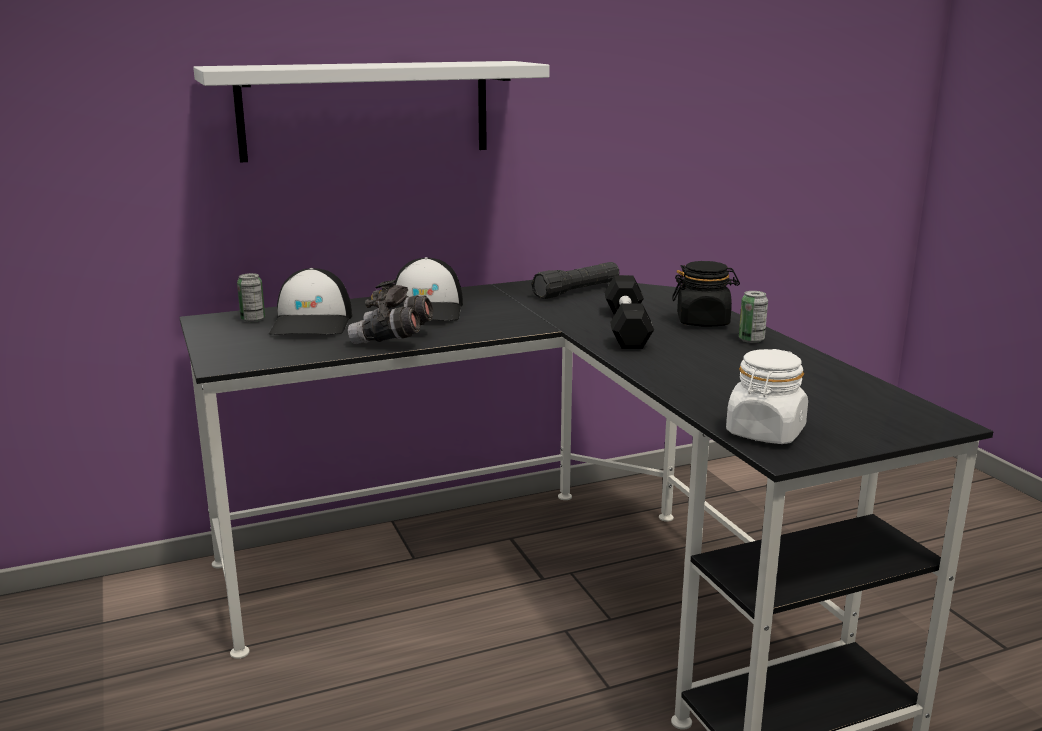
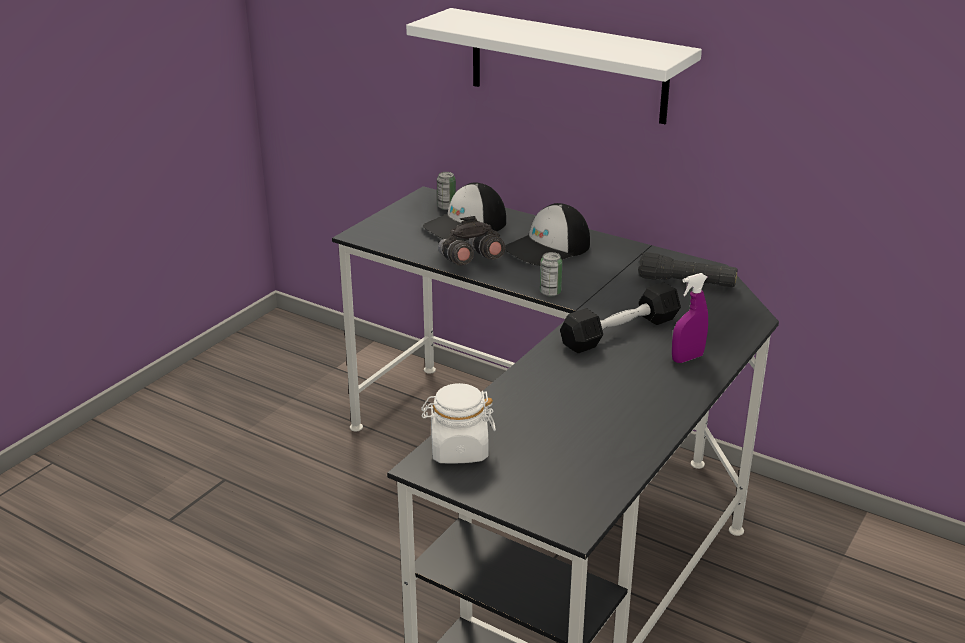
camera: 55 degrees right, 10 degrees up
black jar [672,261,740,327] -> purple spray bottle [672,273,708,363]
can [739,291,768,343] -> can moved to [540,252,562,297]

